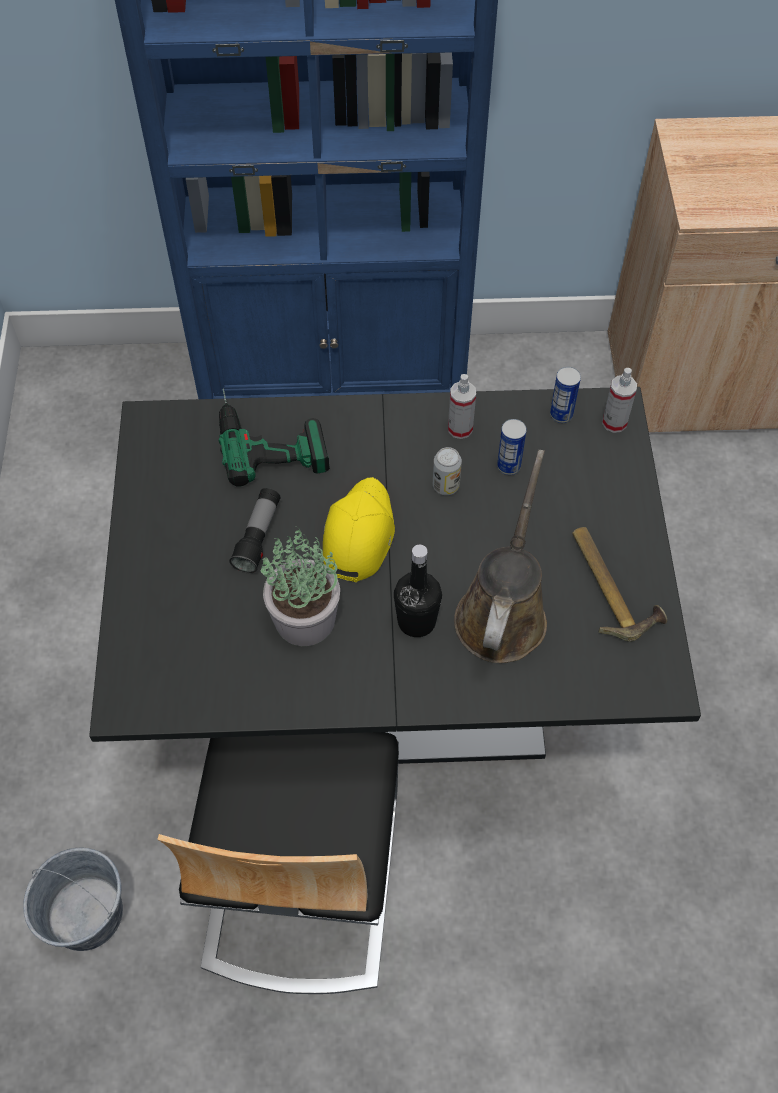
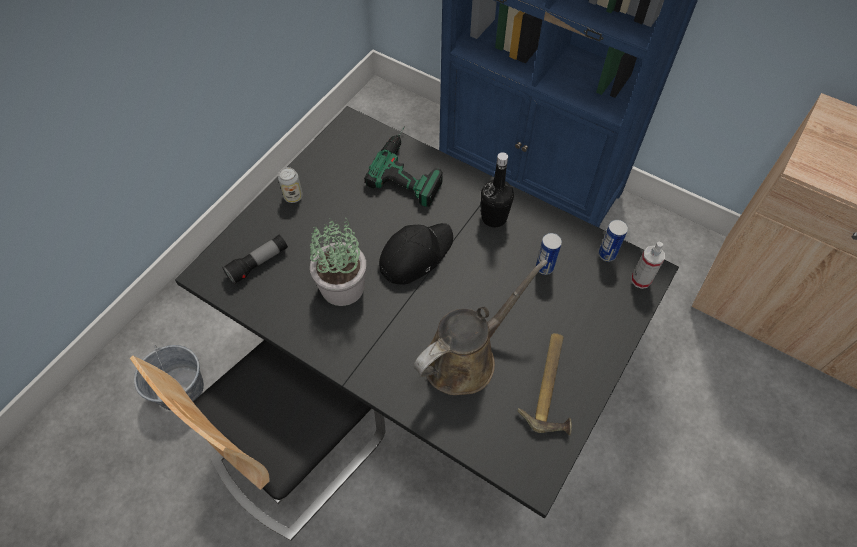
camera: 35 degrees right, 0 degrees up
flashlight [229,488,281,573] -> flashlight moved to [222,235,288,285]
yellow cap [323,477,395,582] -> black cap [379,223,453,285]
black bottle [394,545,442,637] -> black bottle moved to [481,152,514,228]
can [433,447,462,495] -> can moved to [278,167,303,203]
spray bottle [448,374,476,439] -> none

